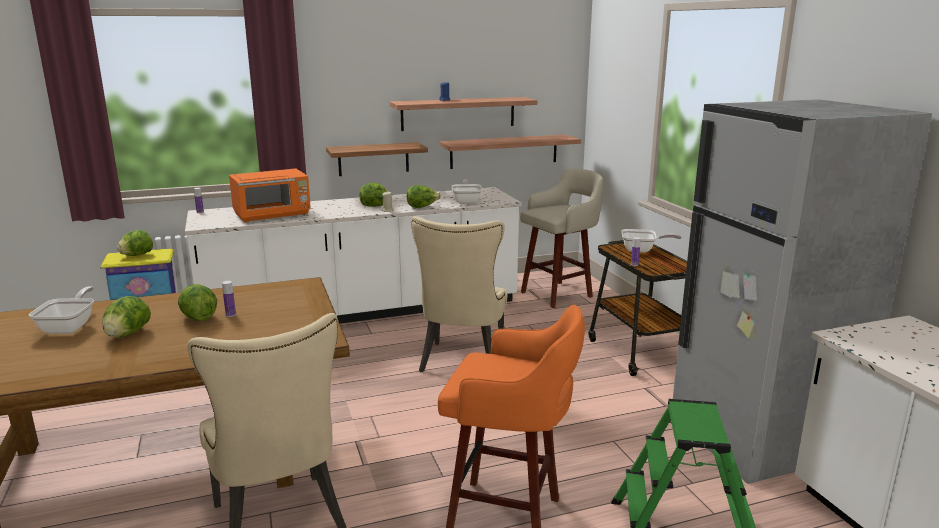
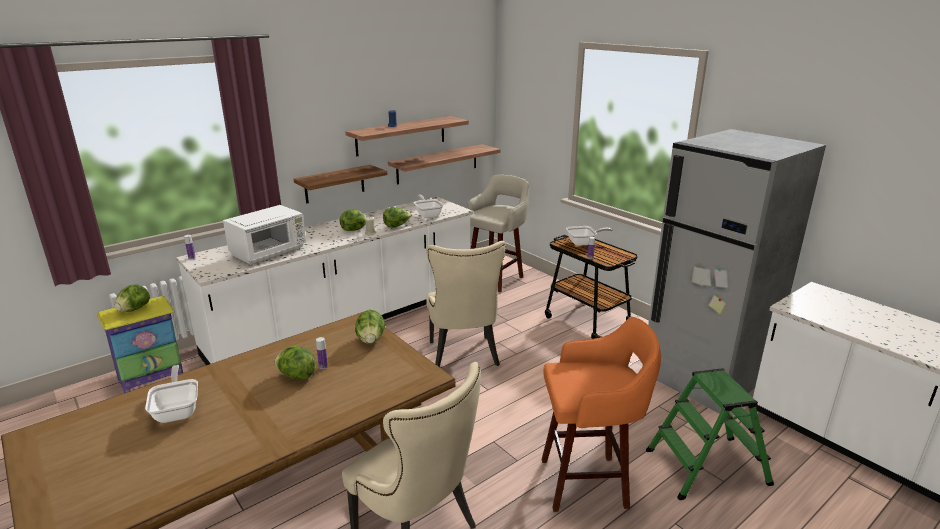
camera: 20 degrees left, 5 degrees up
lettuce [102,296,151,338] -> lettuce moved to [355,310,385,344]
orange microwave [229,168,311,223] -> white microwave [223,205,306,264]

